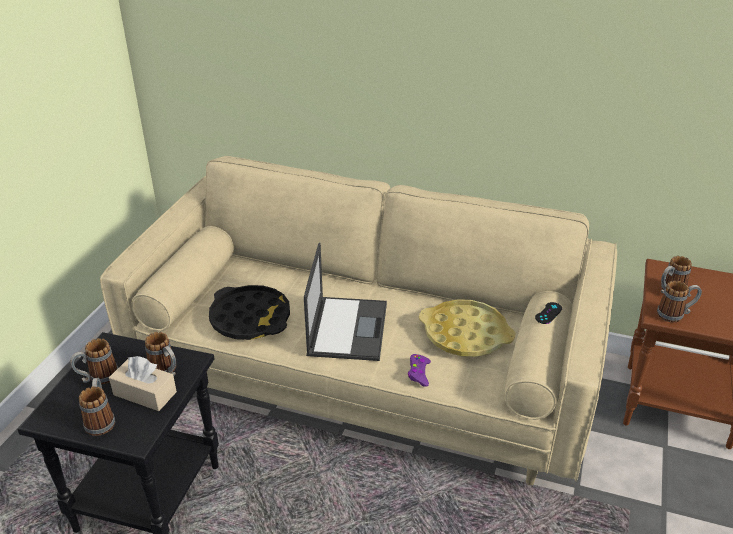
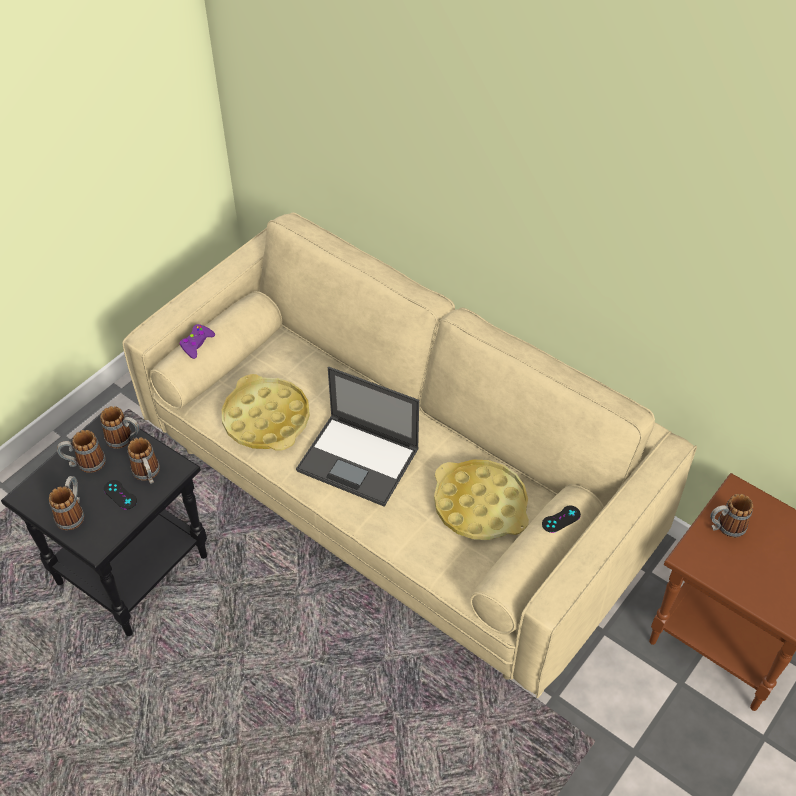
camera: 20 degrees right, 15 degrees up
beige tissue box [109,356,177,411] -> black game controller [104,480,137,510]
black tray [209,285,290,340] -> yellow tray [222,374,310,451]
laptop [304,243,387,361] -> laptop turned 90 degrees clockwise [296,367,419,507]
purple game controller [408,354,431,387] -> purple game controller moved to [180,324,215,359]
mug [657,281,702,322] -> mug moved to [100,406,140,449]

